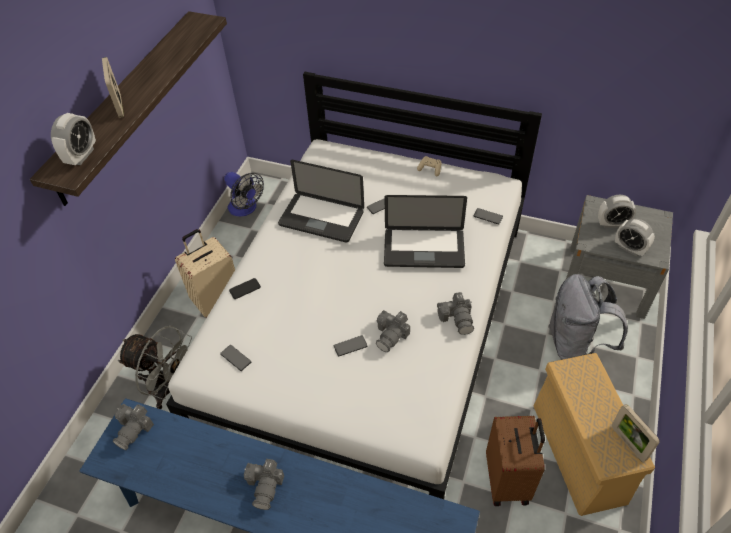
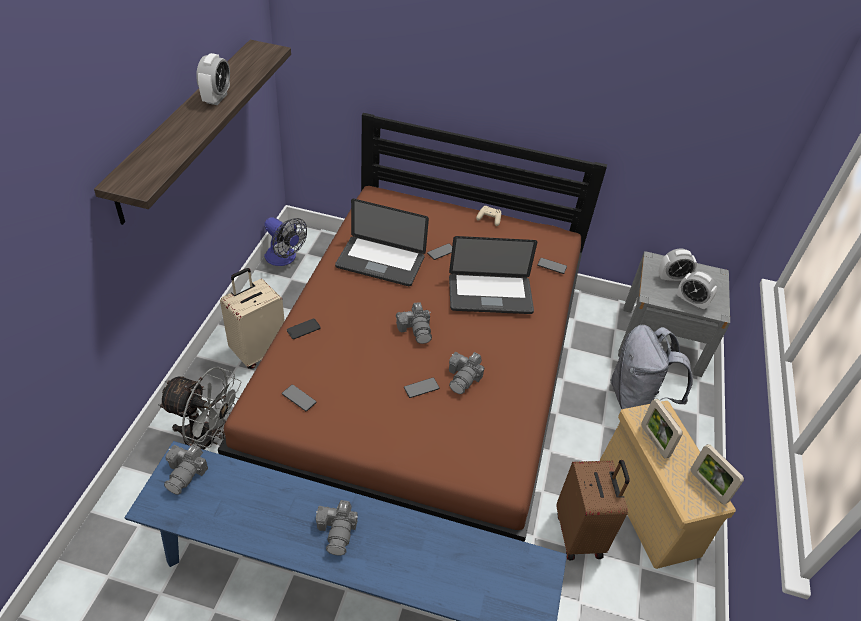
camera: 10 degrees left, 5 degrees down
alarm clock [51,113,96,165] -> alarm clock moved to [196,53,230,105]
picture frame [102,57,124,118] -> picture frame moved to [641,399,683,459]
white bed [166,72,542,499] -> brown bed [218,113,607,542]
camera [437,292,474,335] -> camera moved to [396,302,432,344]

